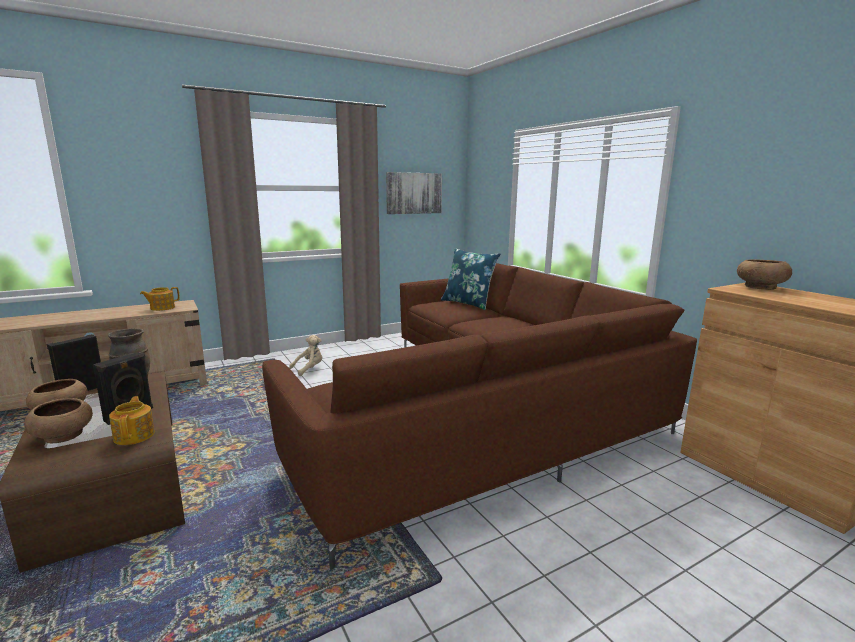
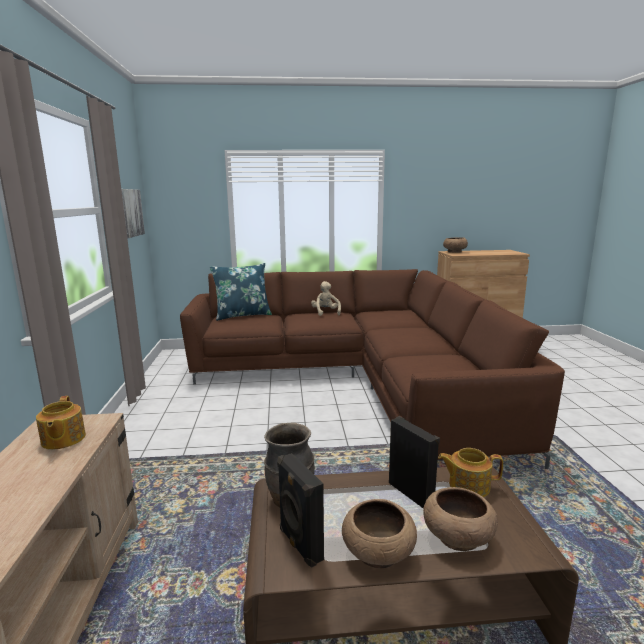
camera: 65 degrees left, 0 degrees up
beige plush toy [289,335,322,376] -> beige plush toy moved to [311,281,341,316]

